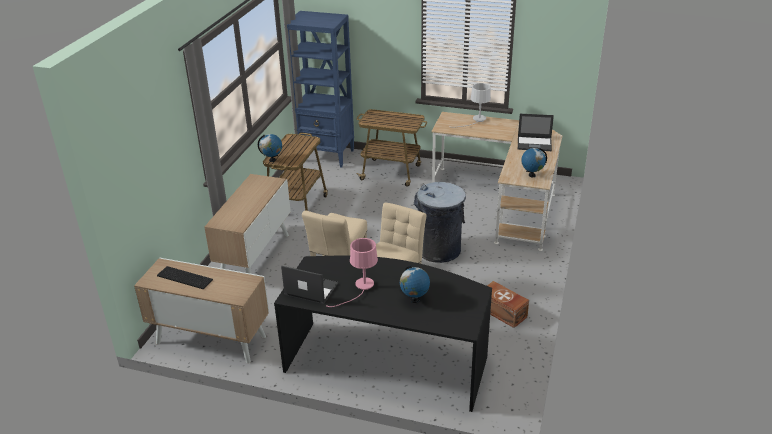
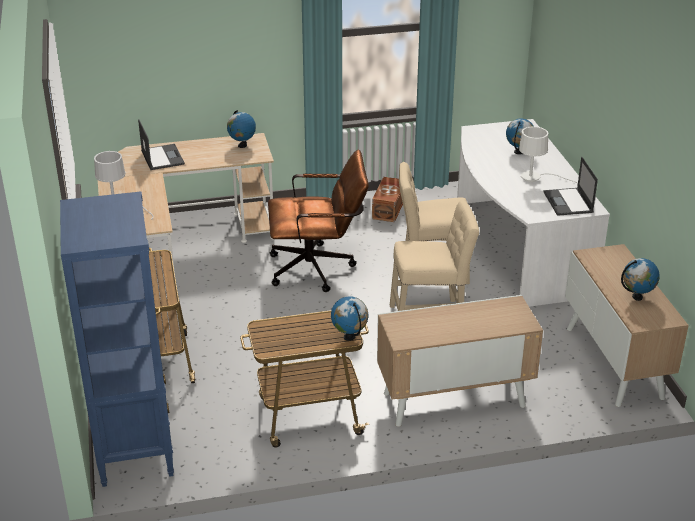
camera: 120 degrees left, 0 degrees up
keyboard [157,266,213,289] -> globe [621,258,660,301]
black desk [274,256,492,412] -> white desk [457,119,610,307]
pink table lamp [326,238,378,307] -> white table lamp [519,126,578,183]
grey trash can [413,182,466,263] -> brown office chair [268,150,369,292]

